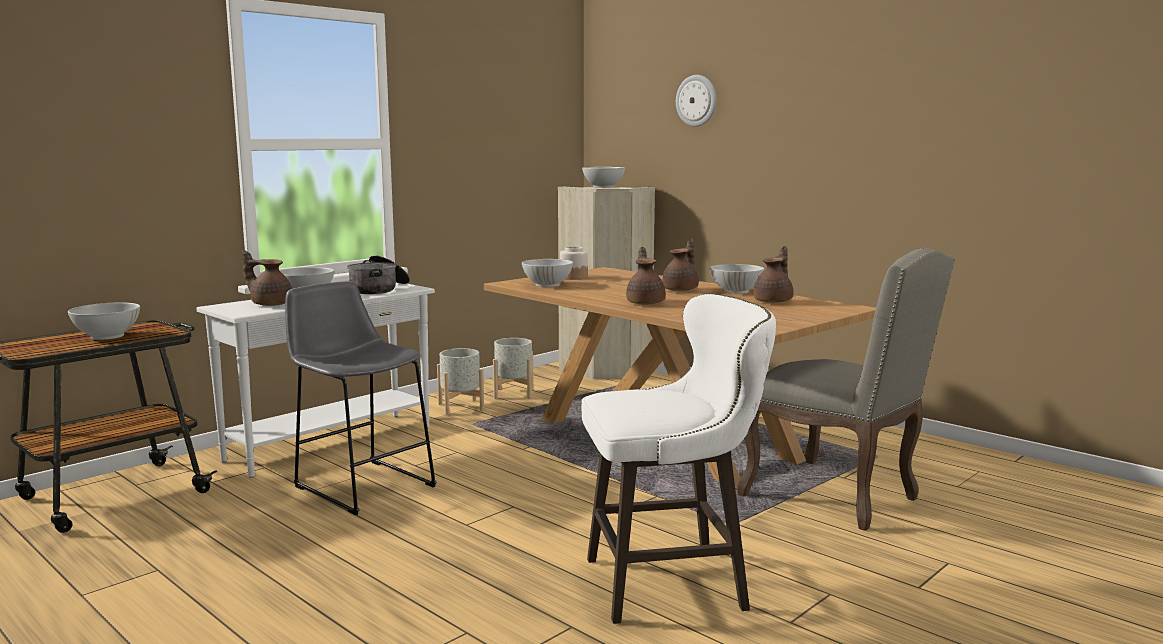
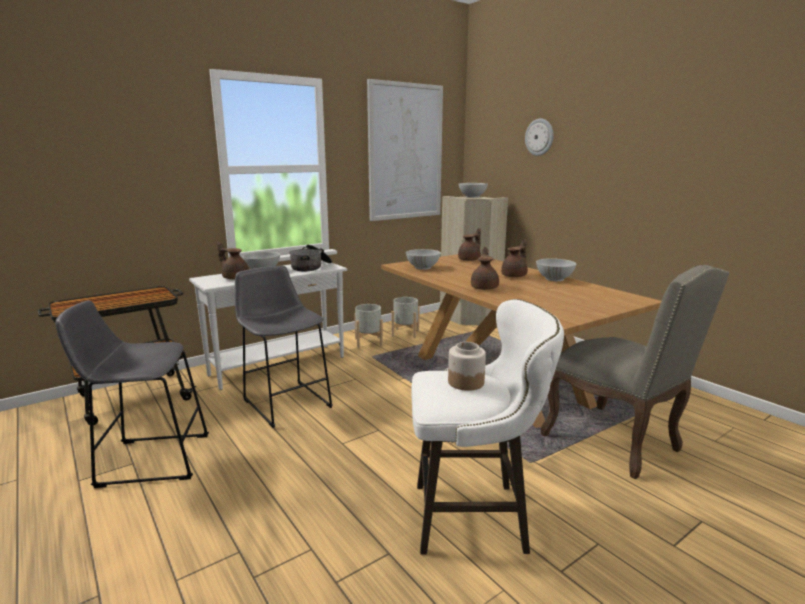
camera: 10 degrees right, 5 degrees up
white bowl [68,302,140,340] -> none
jar [560,246,588,280] -> jar moved to [448,342,486,391]
brown teapot [754,246,794,303] -> brown teapot moved to [458,228,481,261]
none -> grey stool [55,300,209,488]
none -> picture [367,79,443,221]

